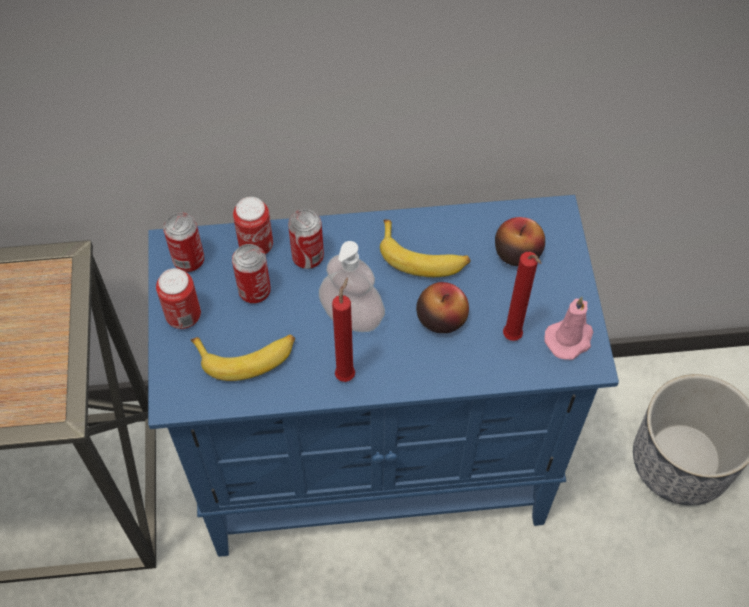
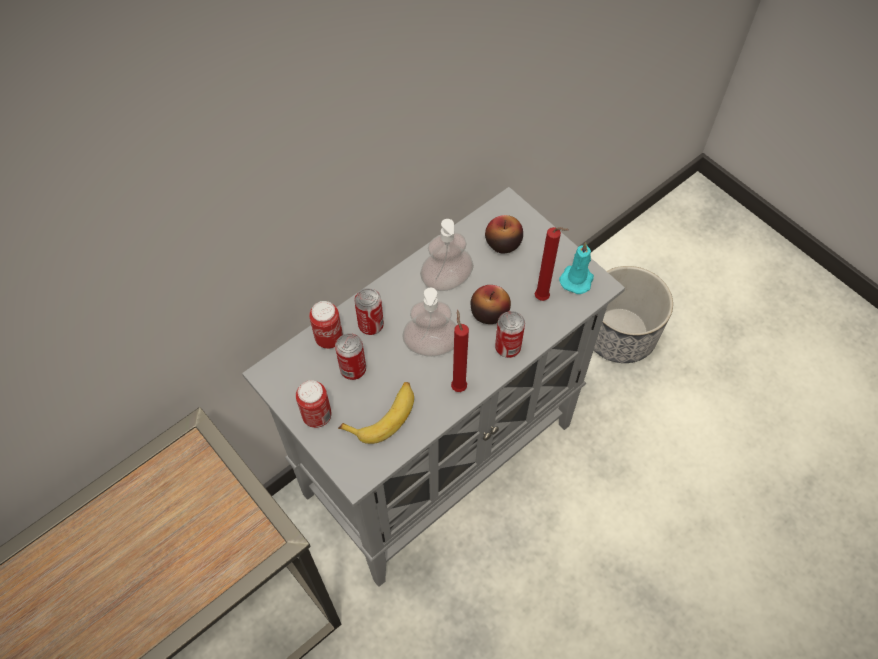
camera: 35 degrees left, 0 degrees up
blue cabinet [148,195,619,557] -> grey cabinet [242,187,625,587]
can [163,212,204,272] -> can moved to [495,311,525,358]
banana [380,219,471,277] -> soap dispenser [420,219,474,291]
pink candle [545,297,593,360] -> turquoise candle [559,242,594,294]

